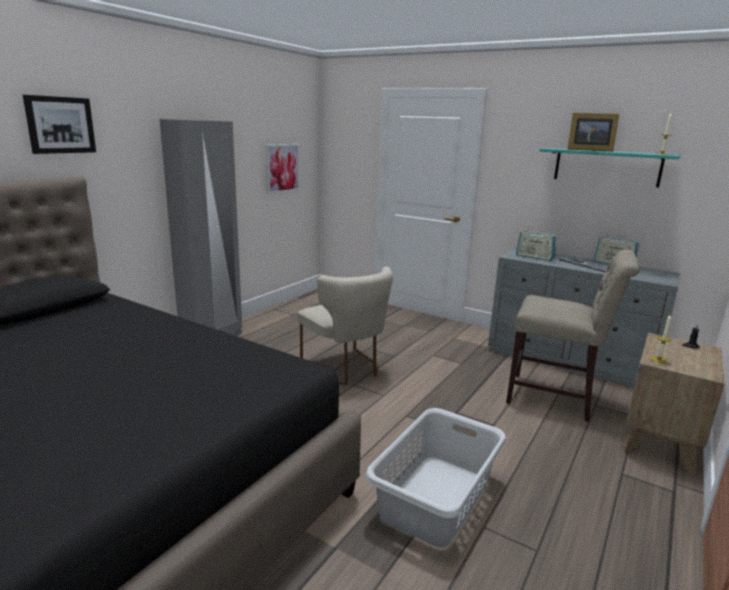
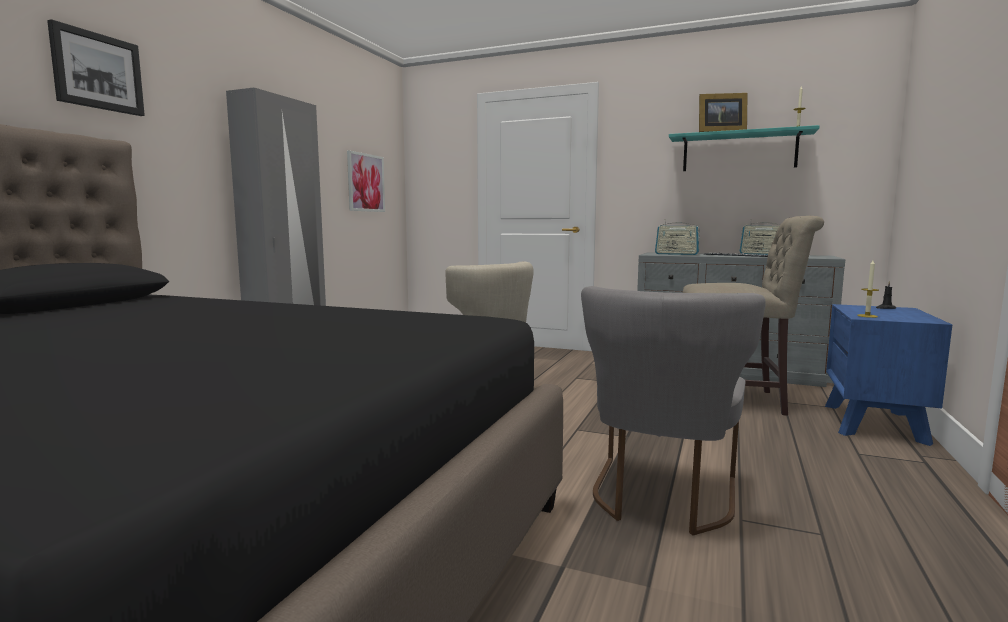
camera: 10 degrees left, 10 degrees down
grey laundry basket [365,408,506,548] -> grey chair [581,286,766,536]
brown nightstand [621,333,724,474] -> blue nightstand [825,304,952,446]

